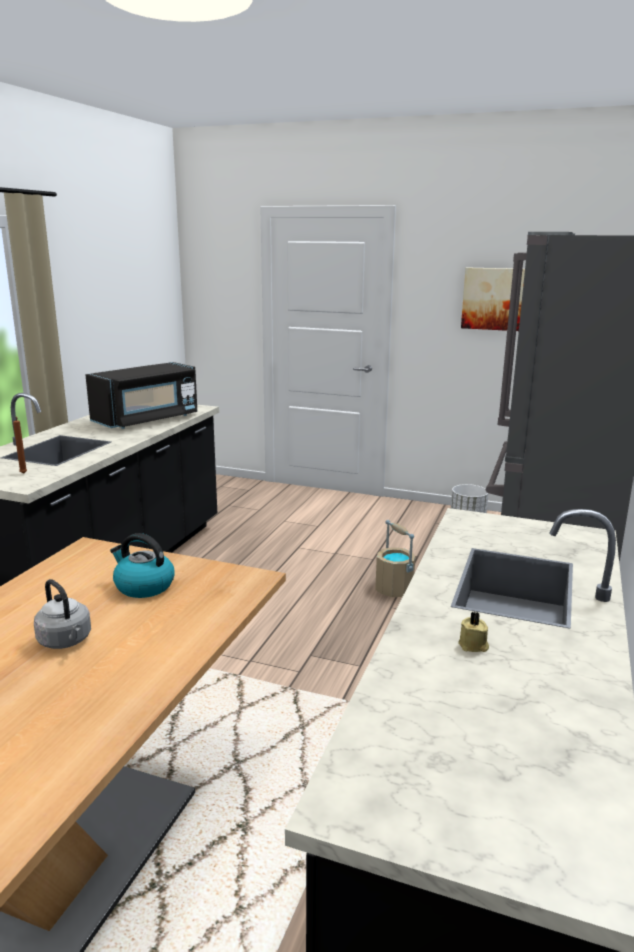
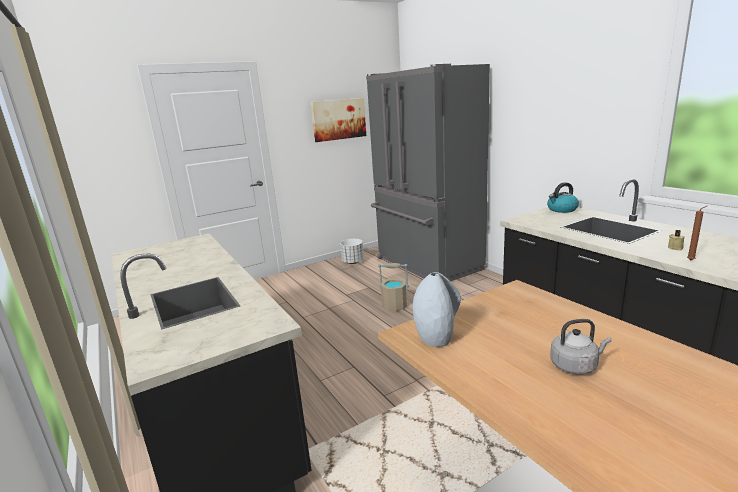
camera: 50 degrees left, 0 degrees up
brown candle [13,417,27,474] -> brown candle moved to [687,206,707,260]
black microwave [85,362,198,429] -> none
kettle [110,533,175,598] -> kettle moved to [547,182,579,213]
none -> grey vase [413,272,461,347]

